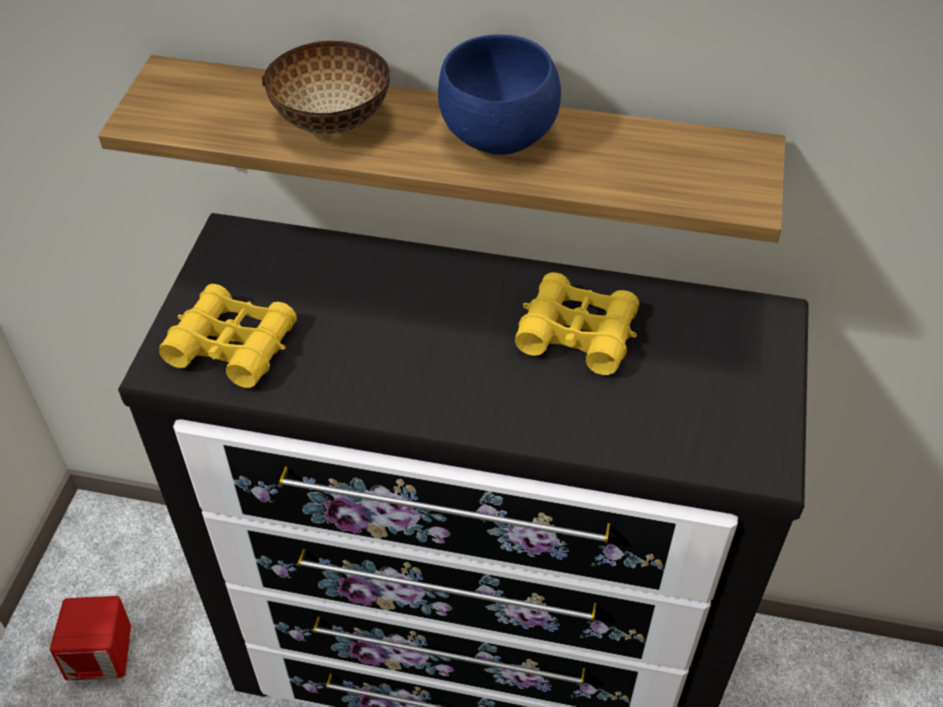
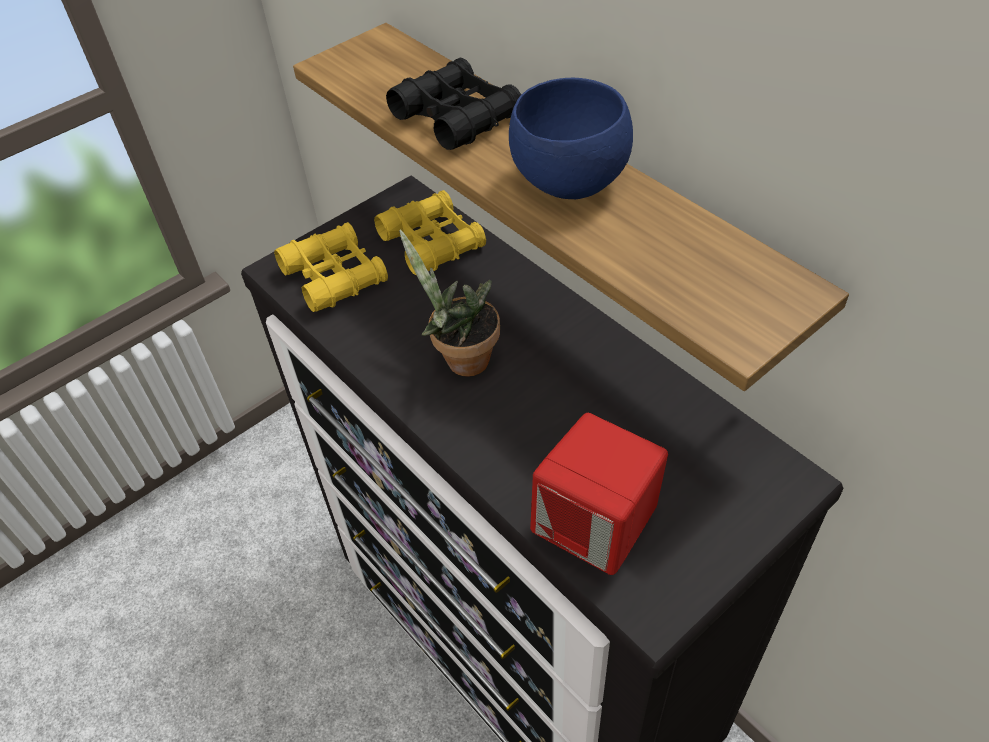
camera: 40 degrees right, 0 degrees up
red speaker [50,596,131,680] -> red speaker moved to [530,413,668,575]
bowl [261,41,390,135] -> black binoculars [386,58,521,150]
yellow binoculars [515,272,639,375] -> yellow binoculars moved to [374,190,486,275]
none -> potted plant [399,230,500,377]

